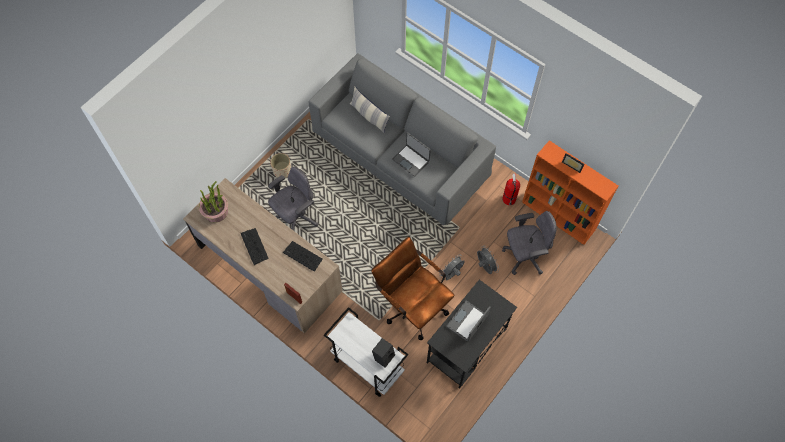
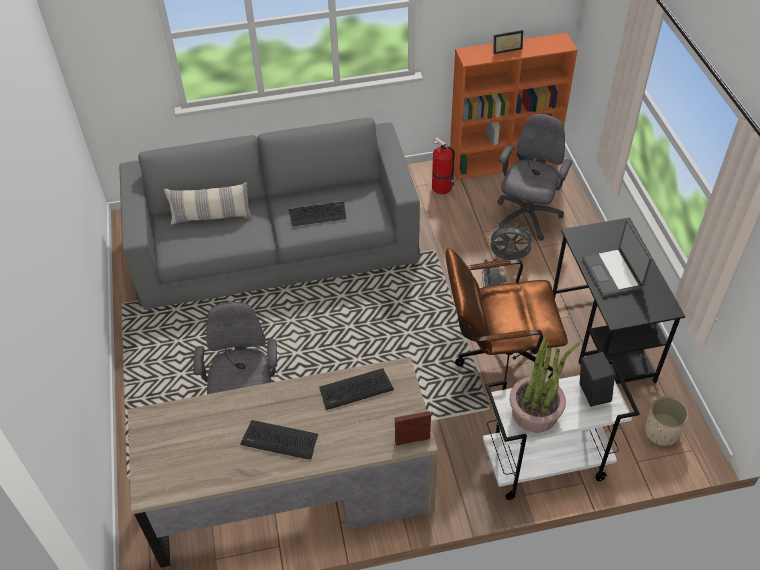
camera: 50 degrees left, 15 degrees down
potted plant [199,181,228,222] -> potted plant moved to [510,337,580,433]
beige planter [270,153,291,178] -> beige planter moved to [645,396,689,446]
laptop [392,132,431,177] -> keyboard [289,202,346,226]

